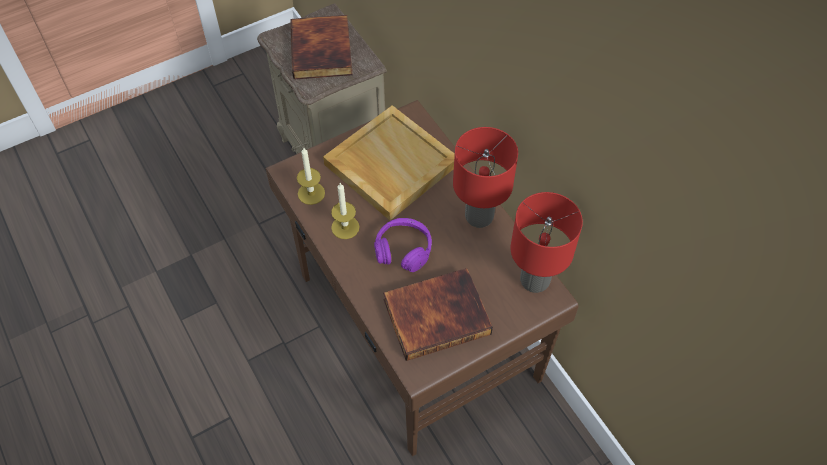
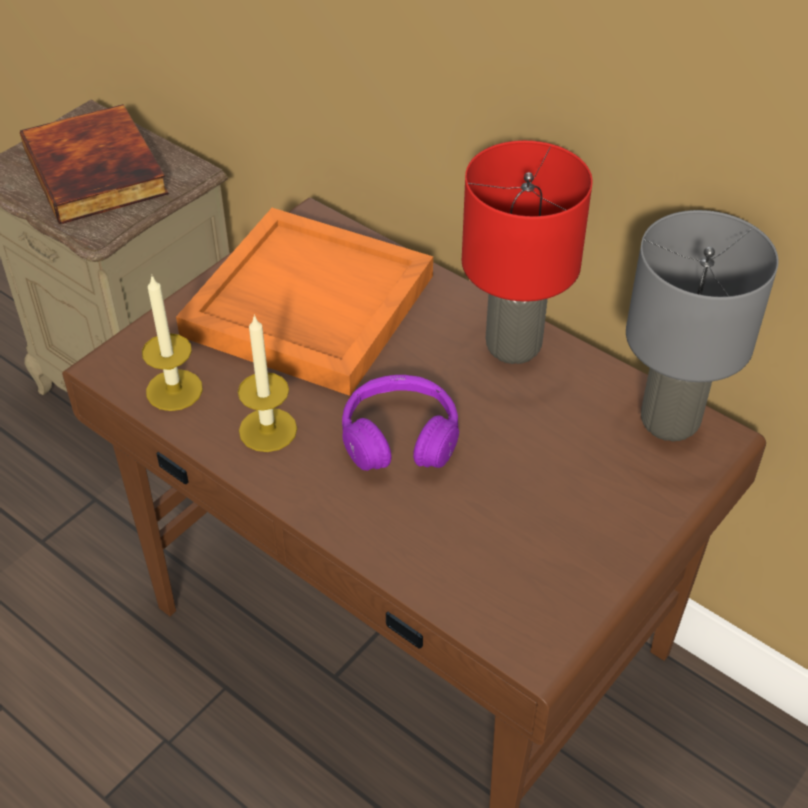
camera: 20 degrees left, 10 degrees down
beige tray [323,105,455,220] -> orange tray [176,208,433,396]
book [383,268,493,361] -> none
red table lamp [510,192,583,293] -> grey table lamp [626,210,779,441]

